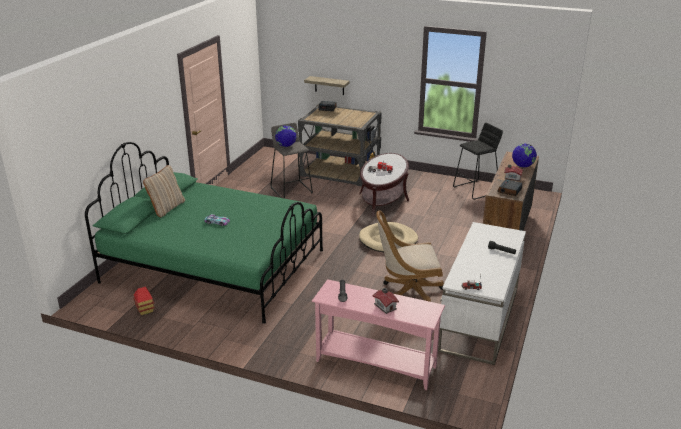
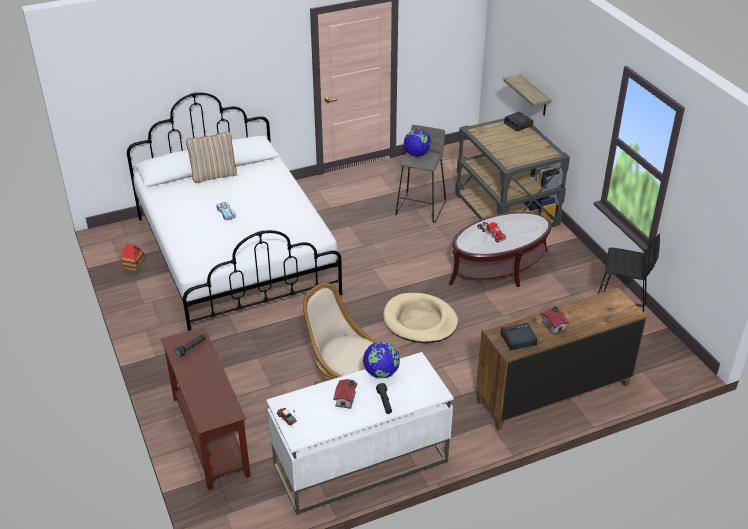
camera: 45 degrees right, 10 degrees up
green bed [85,142,323,324] -> white bed [127,93,343,331]
pink console table [312,279,445,390] -> brown console table [161,327,251,491]
toy house [373,288,399,314] -> toy house moved to [333,379,357,409]
globe [512,144,537,168] -> globe moved to [363,341,400,378]

